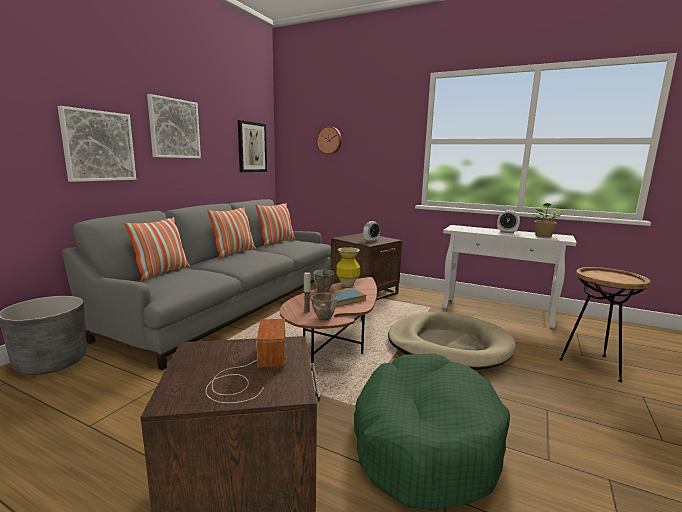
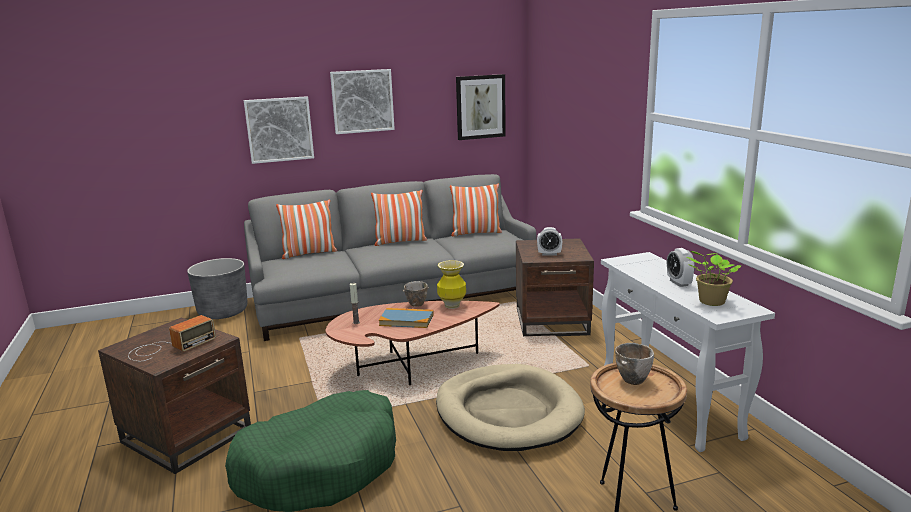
camera: 45 degrees right, 5 degrees up
bowl [311,293,337,320] -> bowl moved to [615,343,654,385]
wall clock [316,126,342,155] -> none

